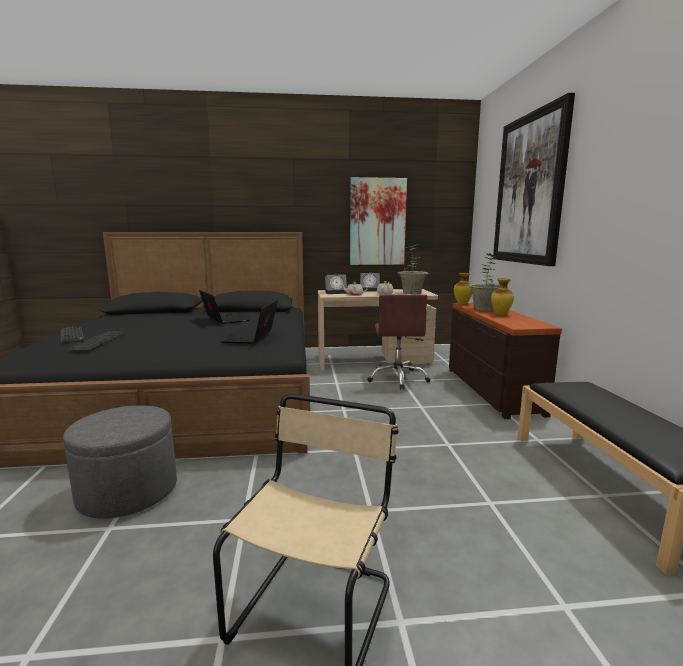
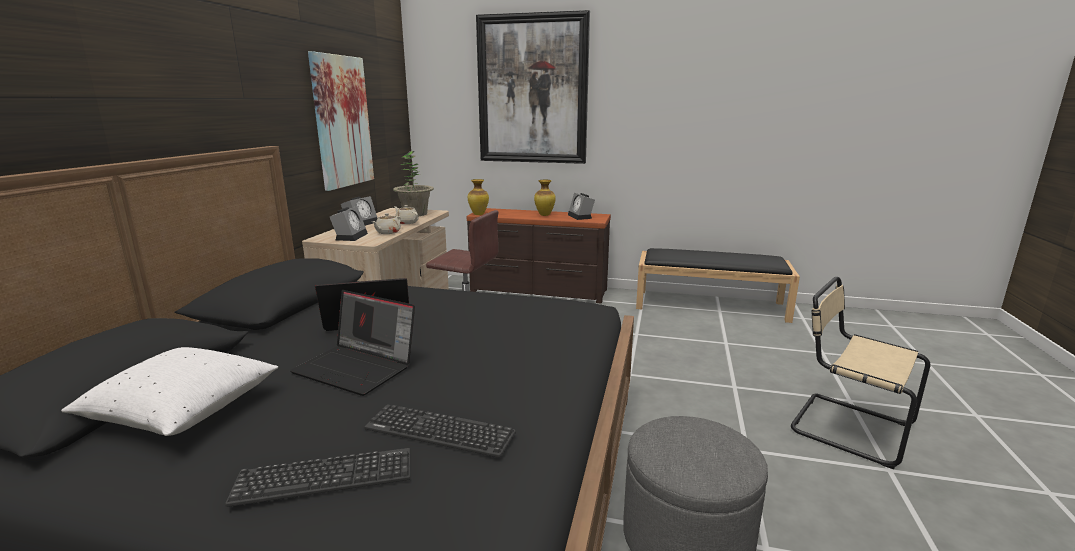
camera: 70 degrees left, 5 degrees up
laptop [220,300,278,344] -> laptop moved to [290,290,415,396]
potted plant [468,253,500,311] -> none
none -> white pillow [61,347,278,436]
none -> alarm clock [568,193,595,220]

